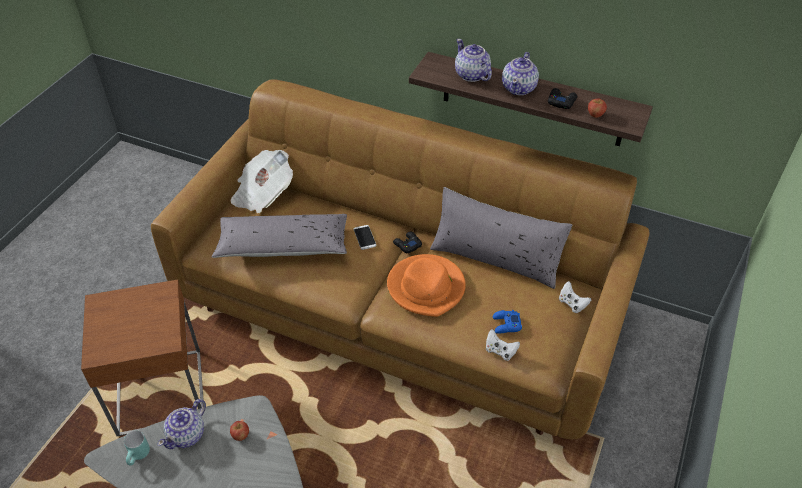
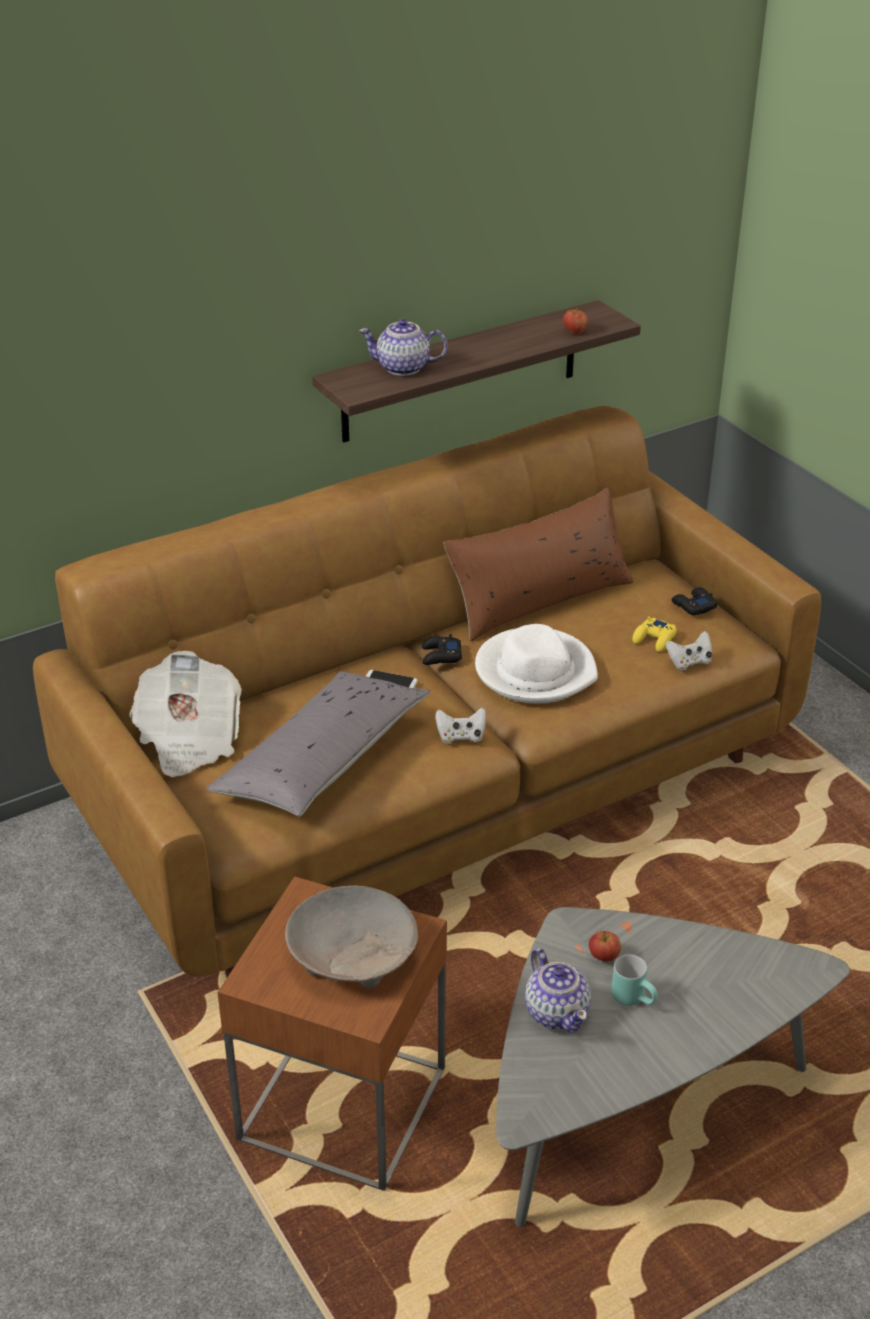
camera: 55 degrees left, 10 degrees down
turquoise mug [124,430,150,466] -> turquoise mug moved to [611,955,658,1006]
orange hat [387,254,466,317] -> white hat [475,624,598,703]
grey pillow [430,187,572,289] -> brown pillow [443,488,633,641]
blue game controller [493,310,522,334] -> yellow game controller [632,616,677,652]
teapot [502,52,539,95] -> none
black game controller [548,88,577,109] -> black game controller moved to [672,587,717,615]
white game controller [559,281,591,313] -> white game controller moved to [435,708,486,744]
none -> beige bowl [285,886,418,988]

